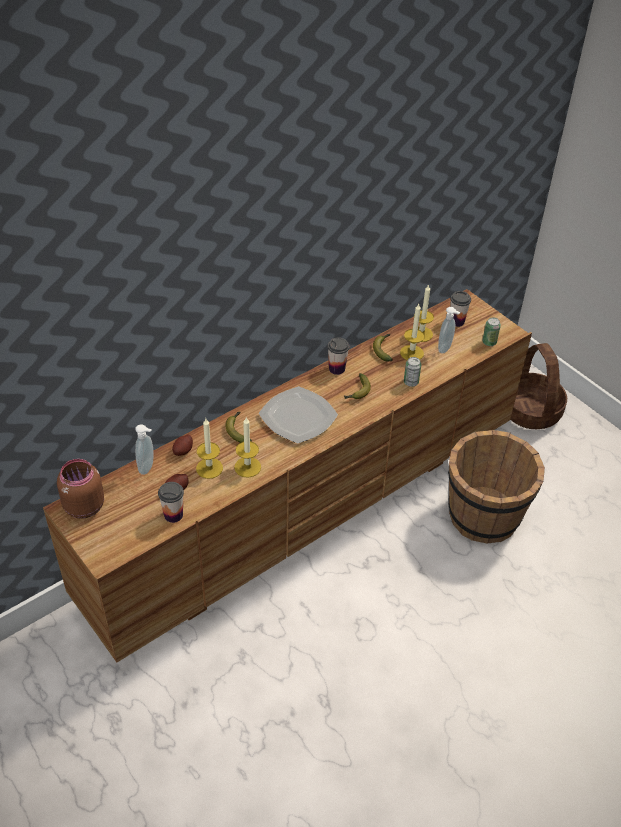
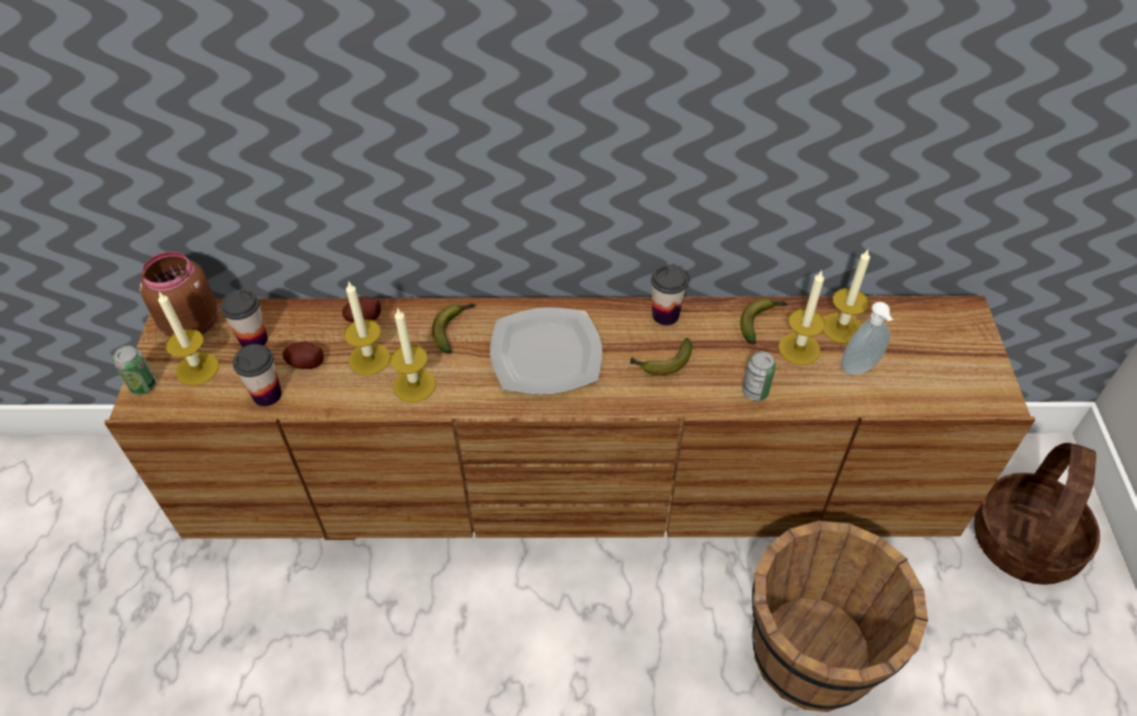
camera: 40 degrees right, 5 degrees up
soap dispenser [135,424,154,475] -> none
cup [450,291,471,327] -> cup moved to [220,290,268,347]
can [482,317,501,346] -> can moved to [114,346,156,395]
none -> candle [158,291,219,386]

